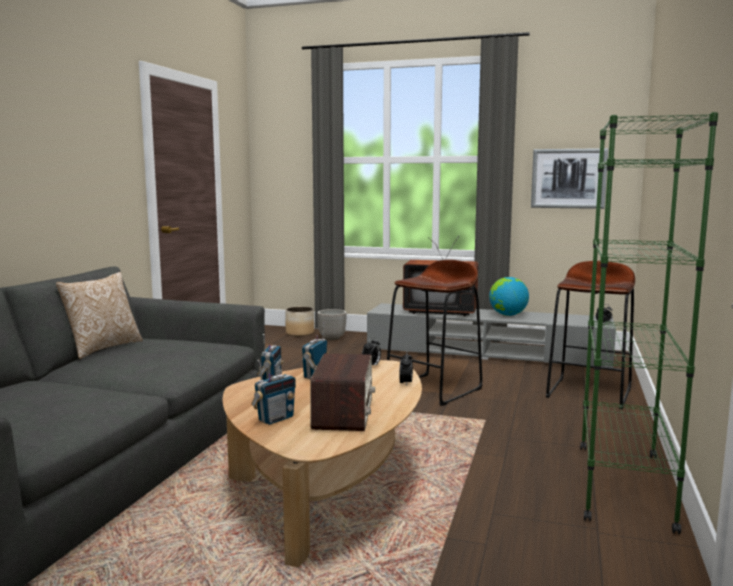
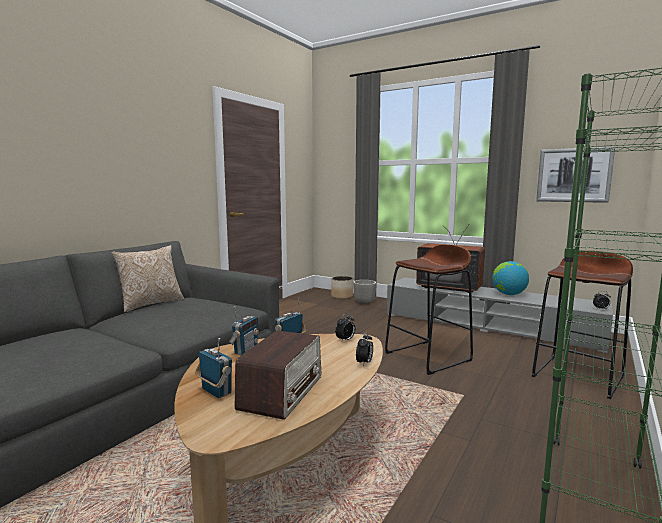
camera: 15 degrees right, 0 degrees up
radio [251,360,296,425] -> radio turned 105 degrees counterclockwise [195,338,232,398]

